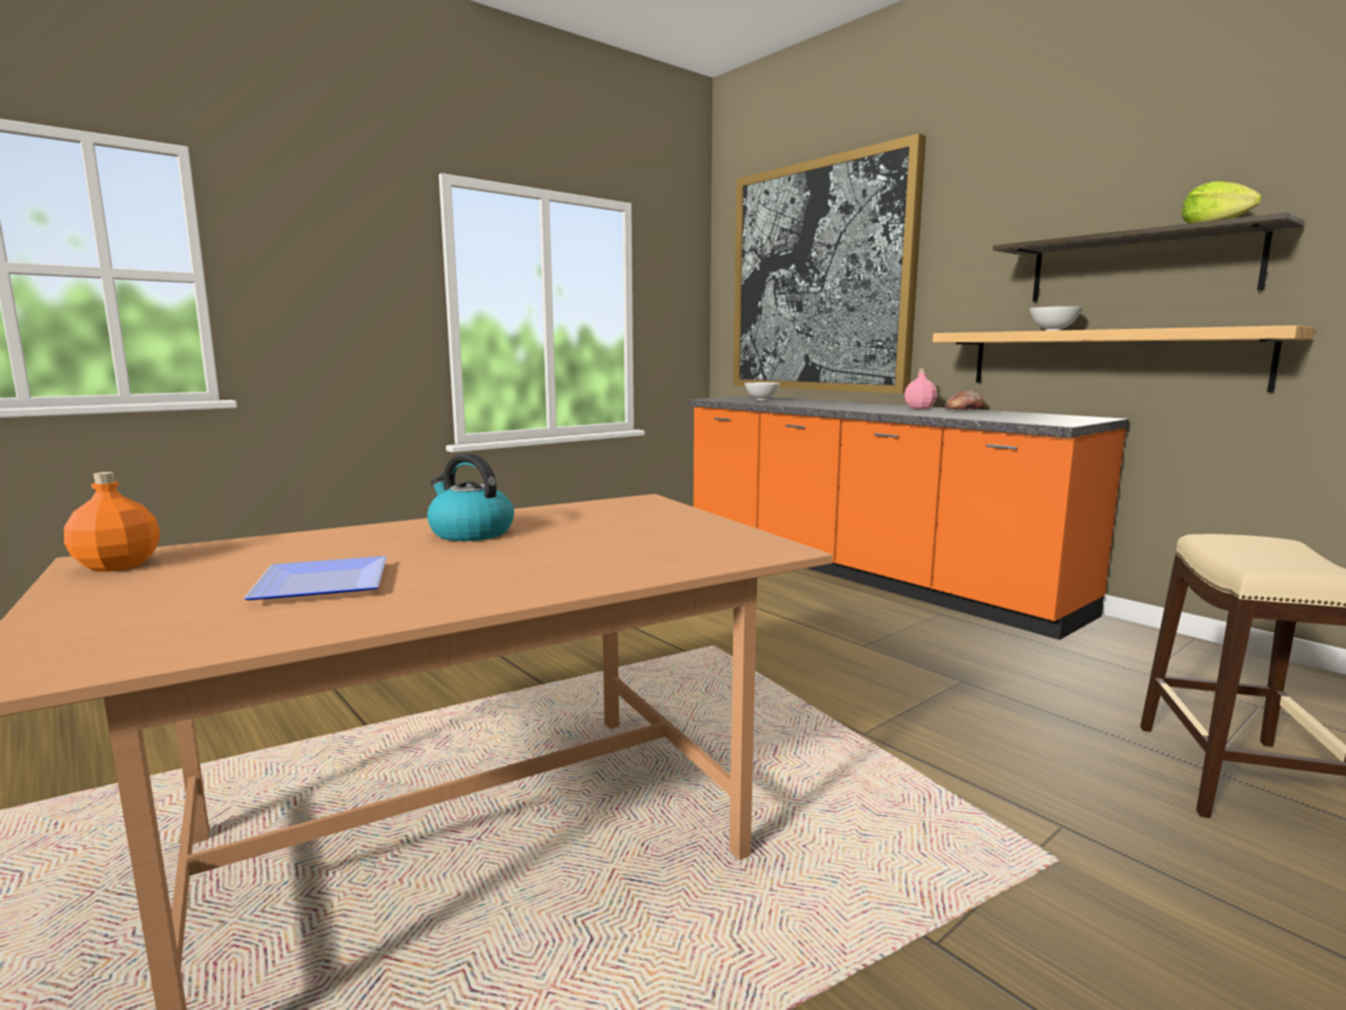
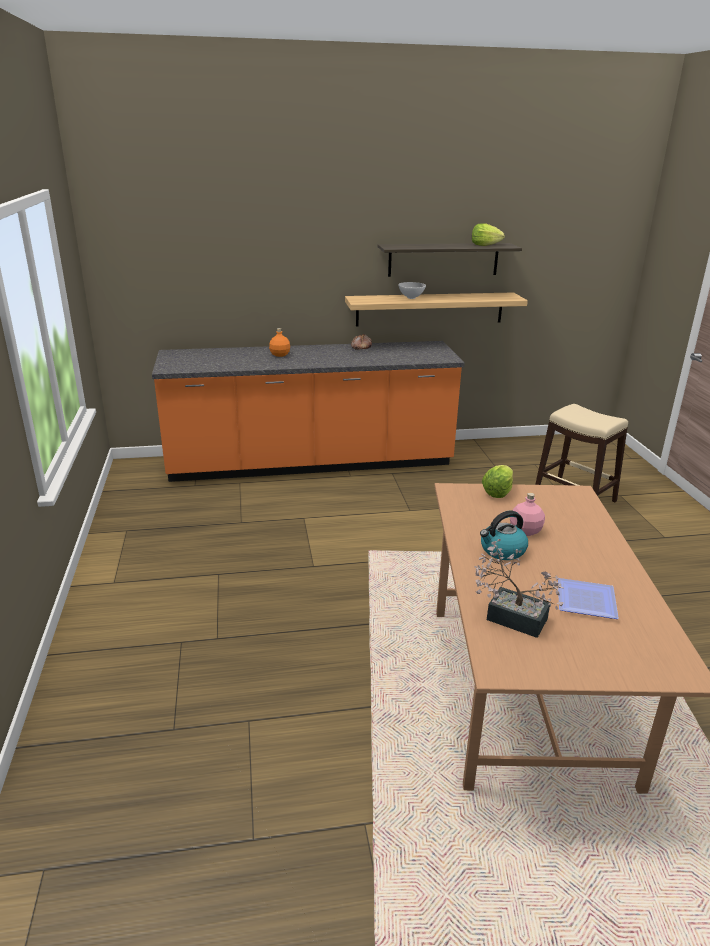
camera: 60 degrees left, 15 degrees up
orange bottle [64,472,160,572] -> orange bottle moved to [269,328,290,357]
picture [733,134,926,394] -> none
white bowl [744,382,780,400] -> none
pink bottle [904,368,937,409] -> pink bottle moved to [510,493,545,536]
none -> potted plant [475,539,564,638]
none -> lettuce [482,465,513,498]

